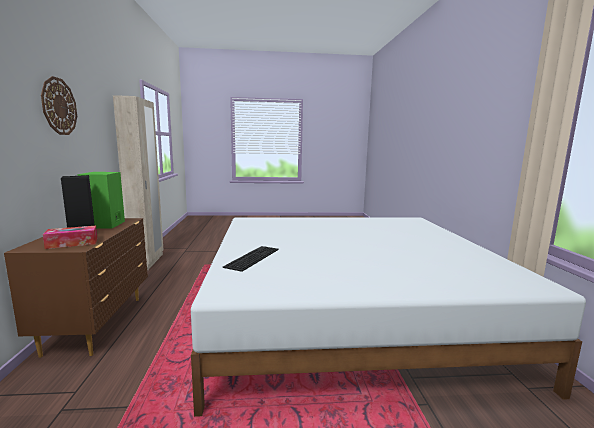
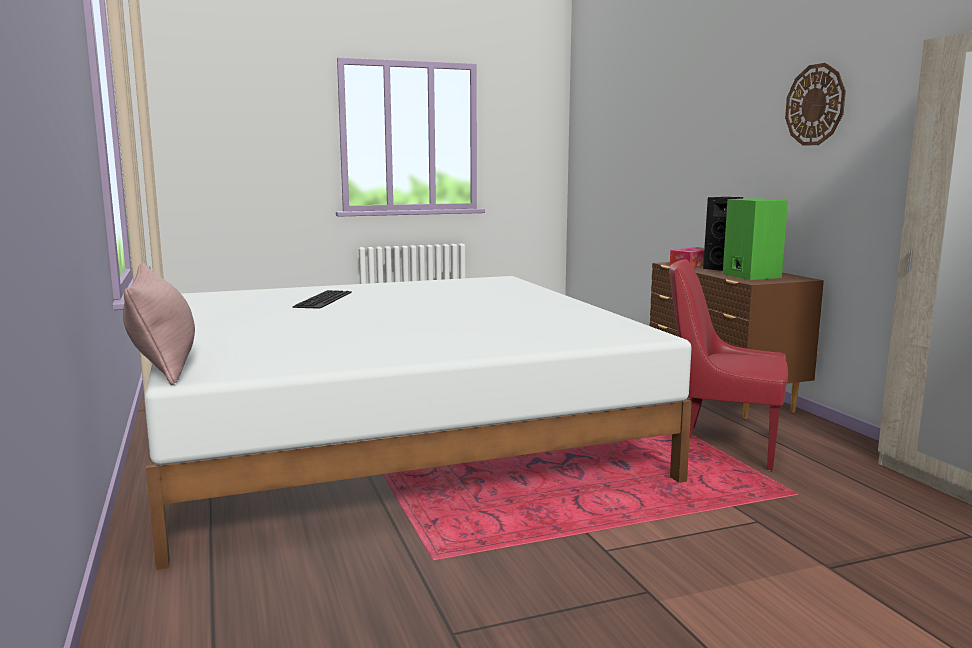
camera: 165 degrees right, 0 degrees up
keyboard [223,246,279,272] -> keyboard moved to [293,290,352,309]
none -> pink pillow [123,263,195,385]
none -> red chair [669,259,788,471]

